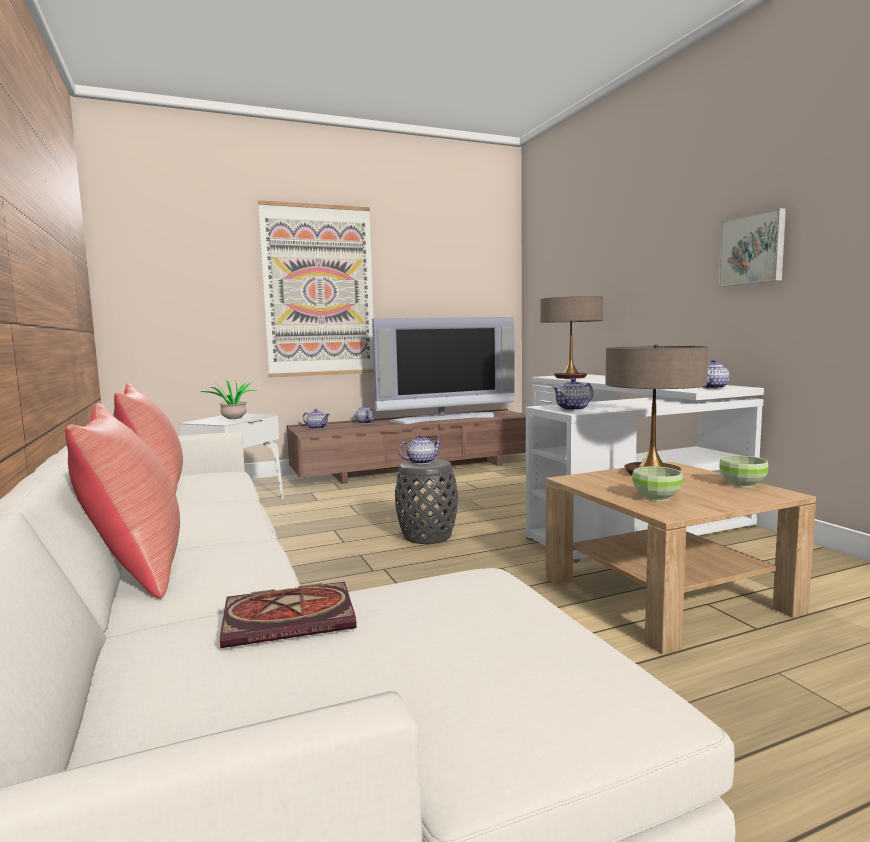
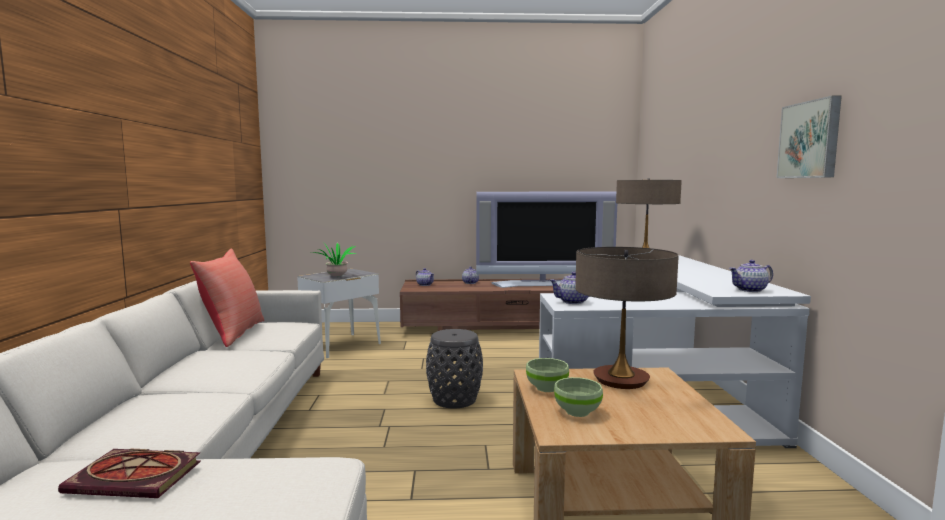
camera: 20 degrees right, 0 degrees up
red pillow [65,403,180,599] -> none
picture [258,200,374,378] -> none
teapot [399,434,442,464] -> none
green bowl [719,456,768,487] -> green bowl moved to [526,358,569,392]

